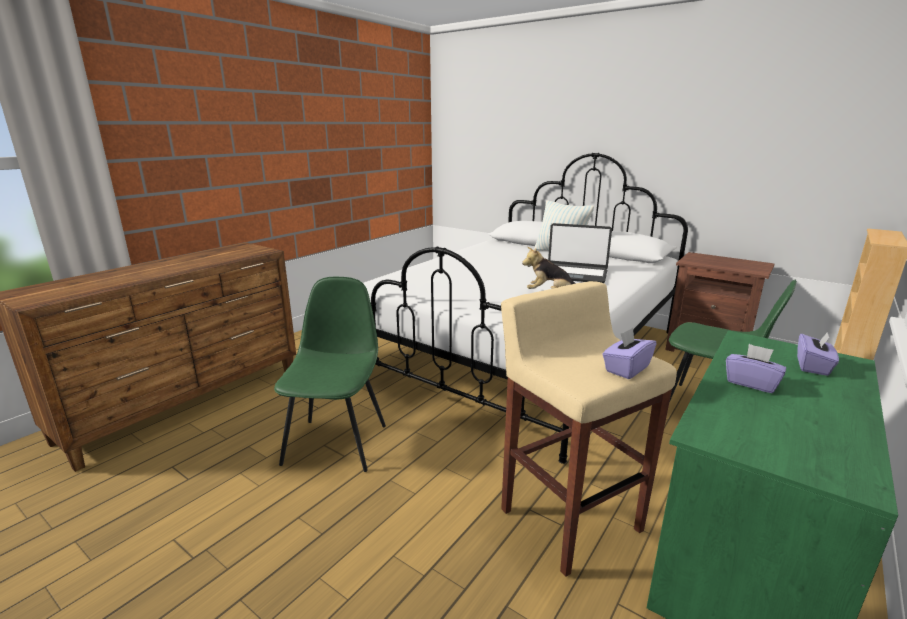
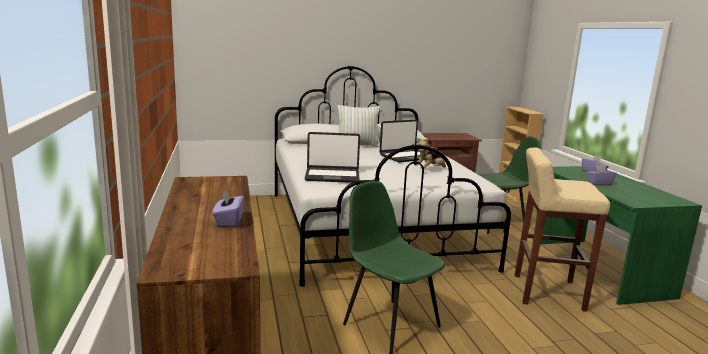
camera: 50 degrees left, 5 degrees down
purple tissue box [602,328,657,379] -> purple tissue box moved to [213,190,244,227]
none -> laptop [305,132,360,183]

